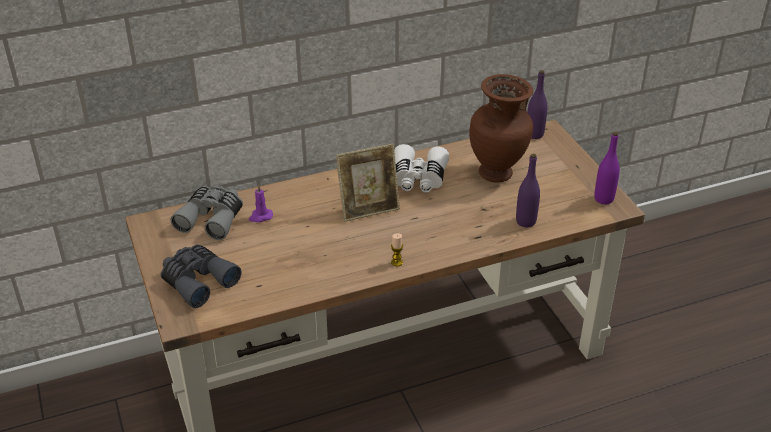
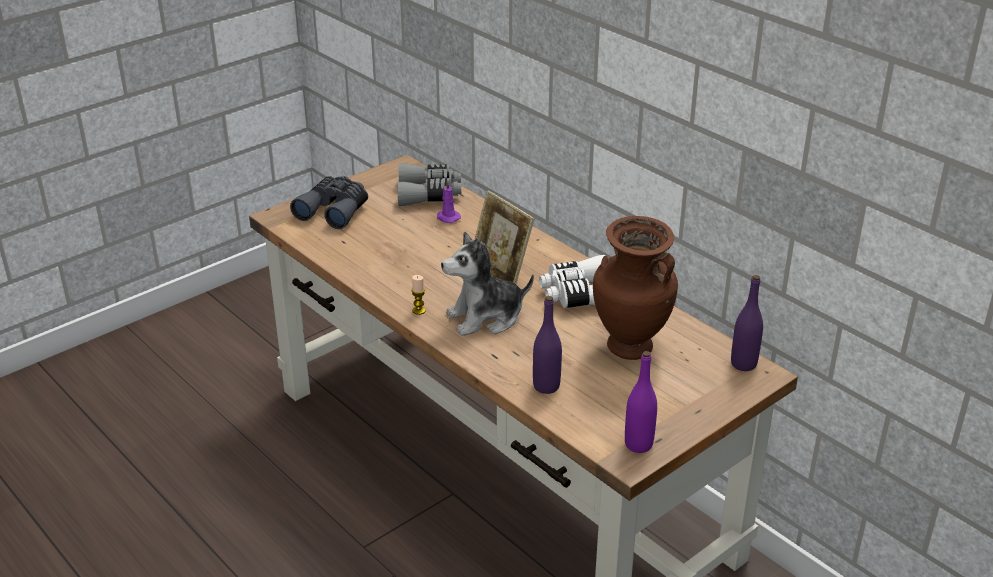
camera: 70 degrees right, 5 degrees down
none -> plush toy [441,231,534,336]

